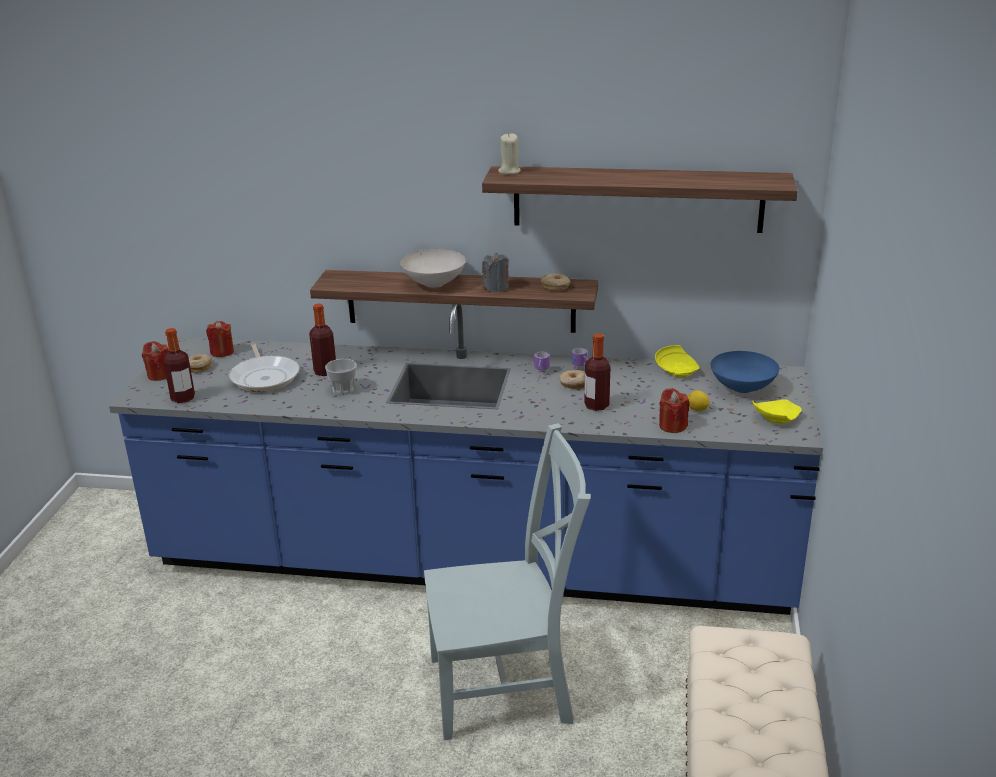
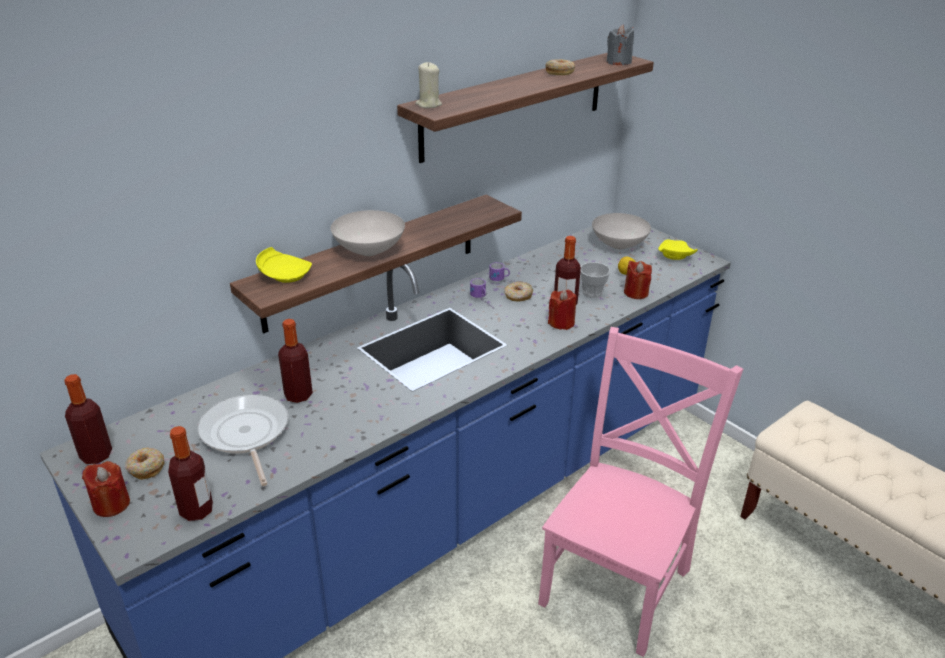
camera: 50 degrees left, 5 degrees up
red candle [206,321,234,357] -> red candle moved to [548,290,577,330]
frying pan [229,343,300,392] -> frying pan turned 135 degrees counterclockwise [198,394,288,486]
cup [325,359,357,395] -> cup moved to [580,262,610,298]
grey chair [424,423,591,740] -> pink chair [538,327,743,657]
grey candle [482,252,509,292] -> grey candle moved to [607,25,634,65]
donut [540,273,570,291] -> donut moved to [545,59,575,75]
yellow plate [655,345,700,377] -> yellow plate moved to [256,247,312,283]
blue bowl [711,351,779,393] -> white bowl [592,213,651,249]
none -> bottle [64,374,112,464]

